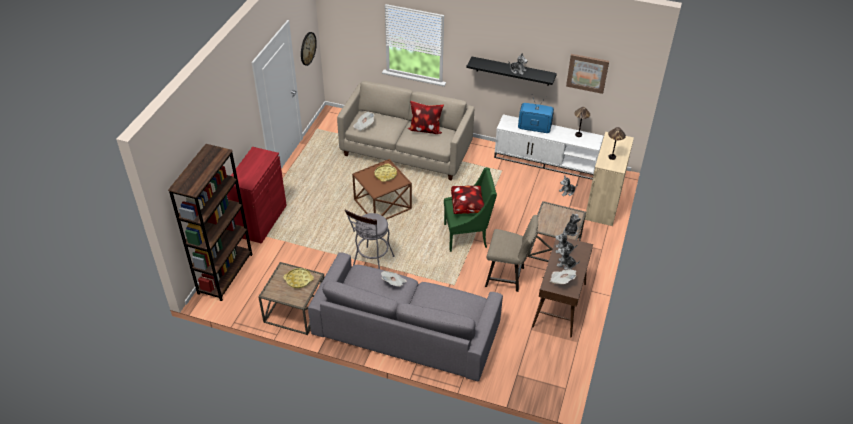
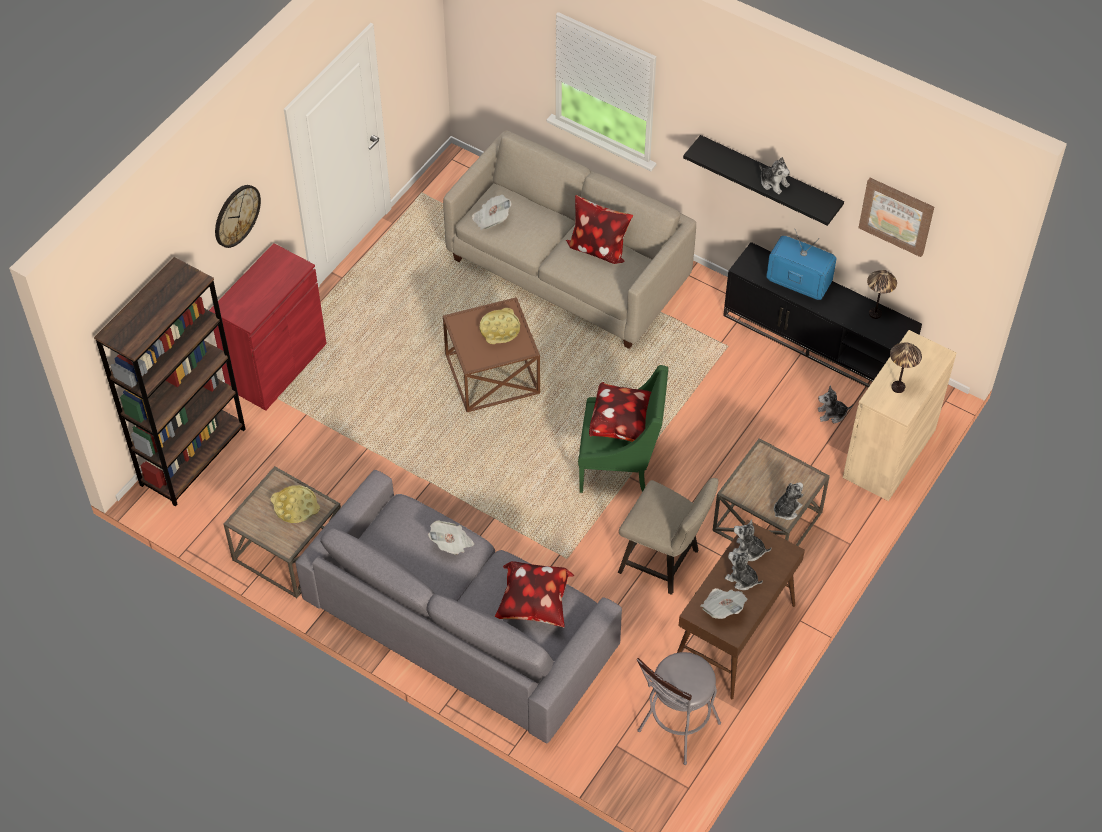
camera: 15 degrees right, 10 degrees up
wall clock [301,32,317,66] -> wall clock moved to [215,185,261,248]
grey stool [345,209,395,269] -> grey stool moved to [637,652,721,765]
white tv stand [494,114,604,180] -> black tv stand [723,242,922,388]
none -> pillow [494,561,575,627]

